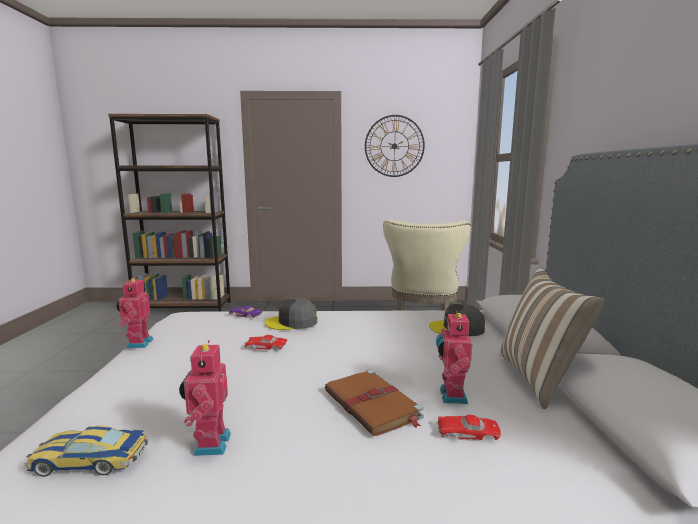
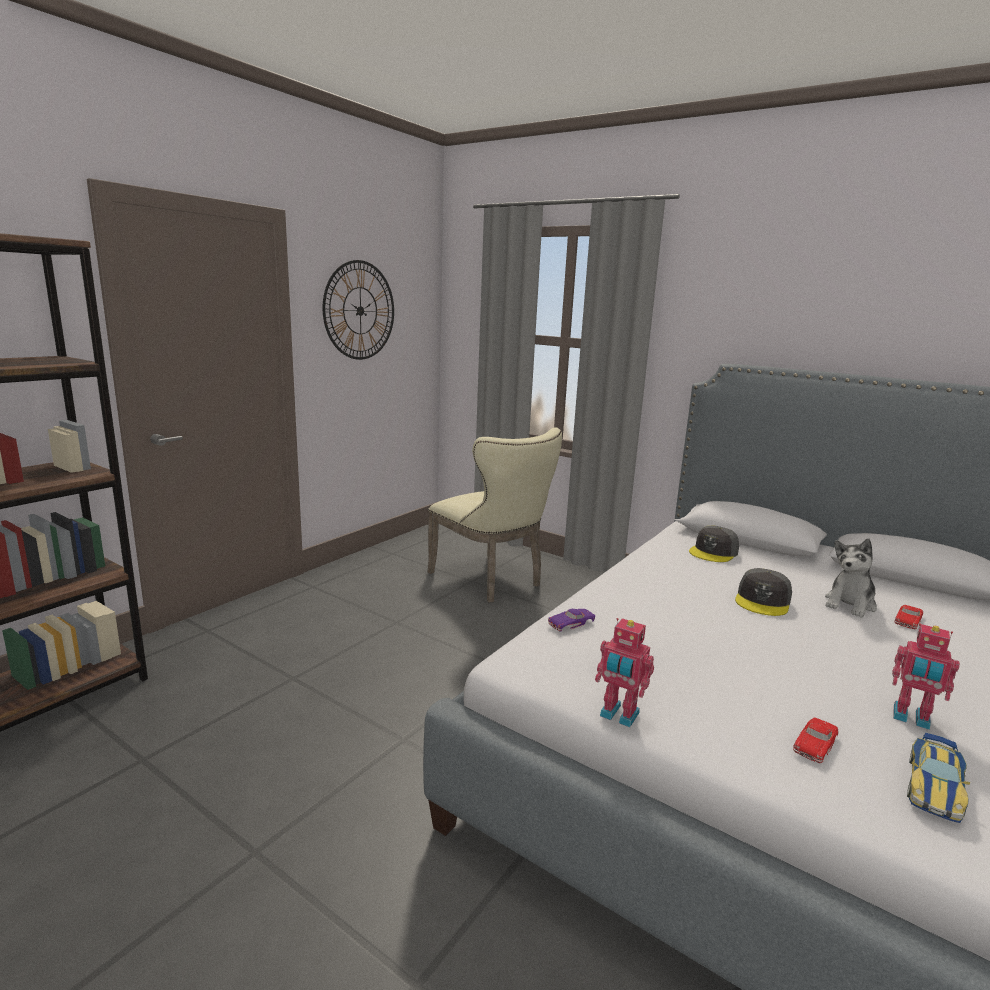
camera: 55 degrees left, 5 degrees up
red toy car [245,335,287,350] -> red toy car moved to [793,718,839,763]
grey cap [265,298,317,330] -> grey cap moved to [735,568,792,616]
brown book [325,369,424,436] -> none
toy robot [436,310,472,404] -> plush toy [825,538,877,618]
pillow [499,268,605,409] -> none

